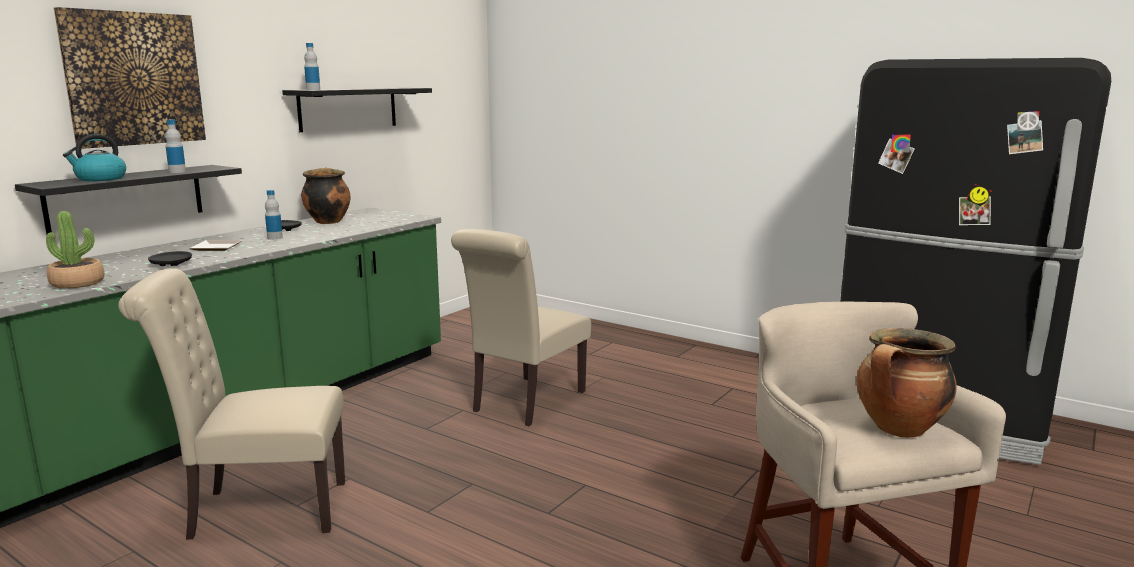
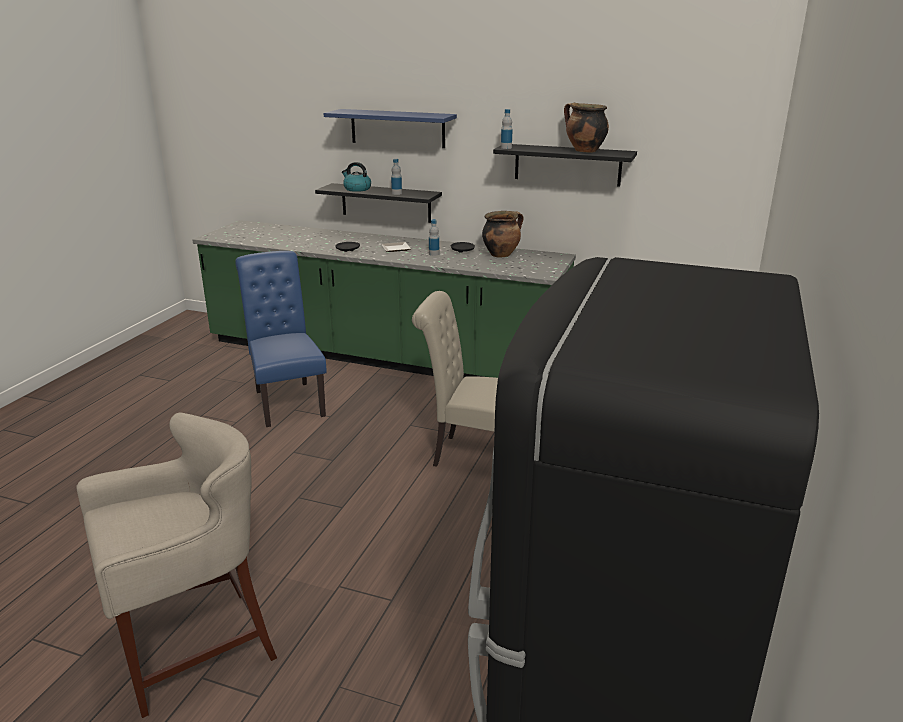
camera: 75 degrees right, 10 degrees up
potted plant [46,211,105,289] -> none
picture [54,7,206,149] -> blue shelf [323,109,457,148]
beige chair [118,268,345,540] -> blue chair [235,251,327,427]
cooking pot [857,328,956,438] -> cooking pot moved to [564,103,609,153]

